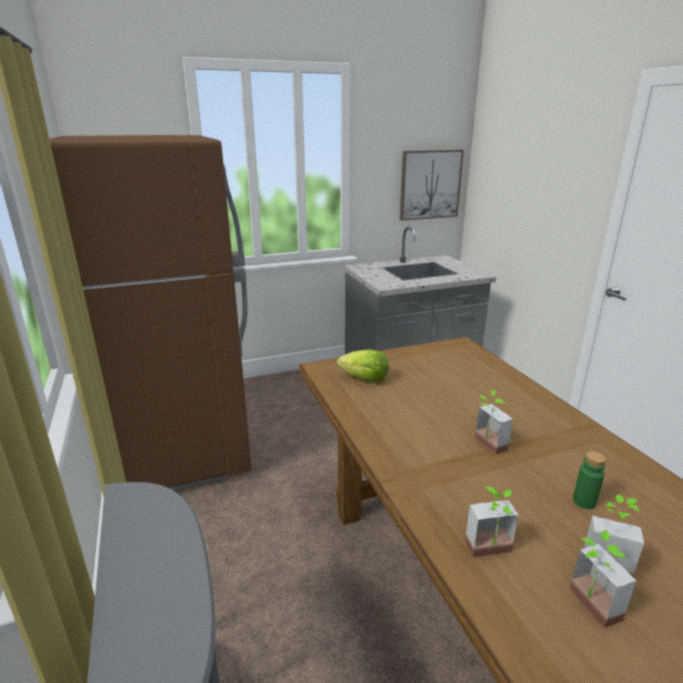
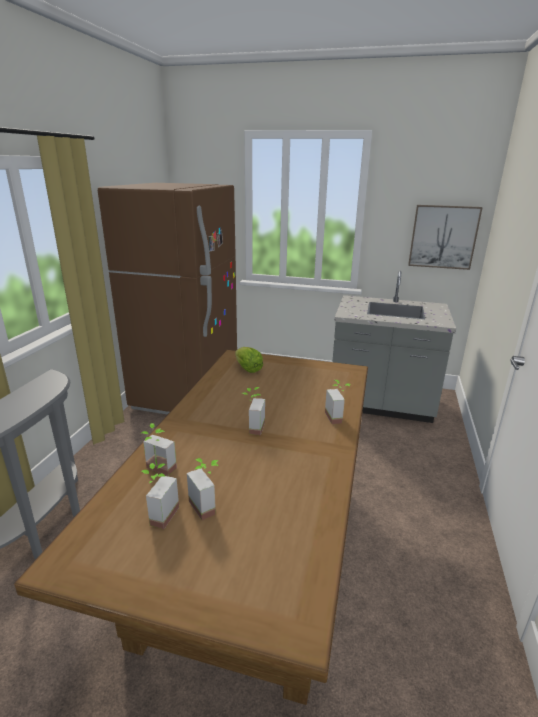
camera: 35 degrees right, 0 degrees up
green bottle [573,451,606,509] -> none
none -> potted plant [325,380,350,424]

